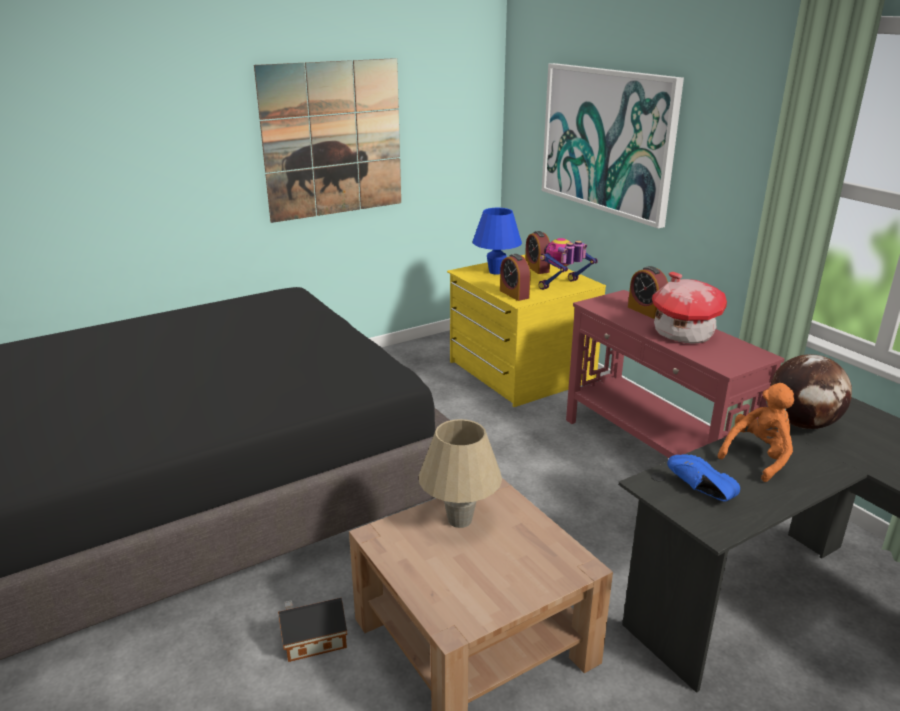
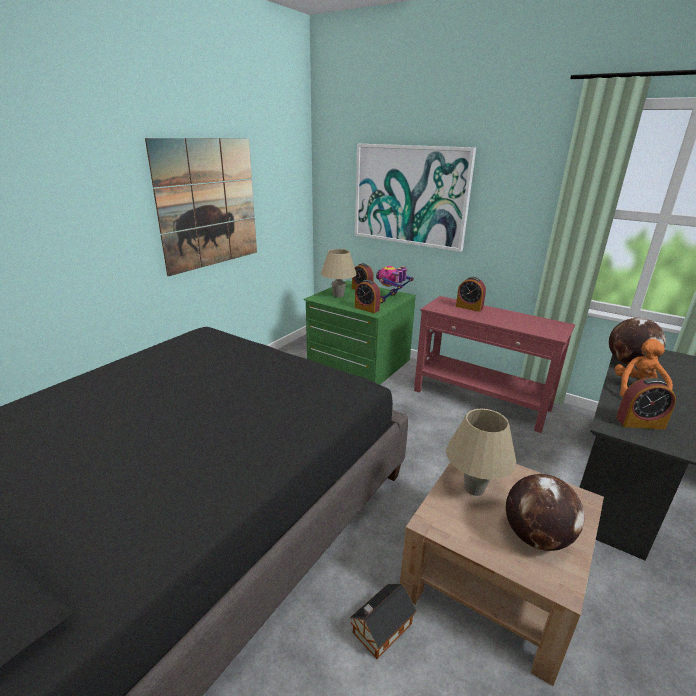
camera: 25 degrees left, 0 degrees up
yellow dresser [447,255,606,407] -> green dresser [303,280,416,385]
blue table lamp [473,208,522,275] -> beige table lamp [321,249,357,297]
toy house [652,272,727,344] -> none
blue shoe [667,454,740,501] -> alarm clock [616,378,676,430]
none -> globe [506,474,585,551]

